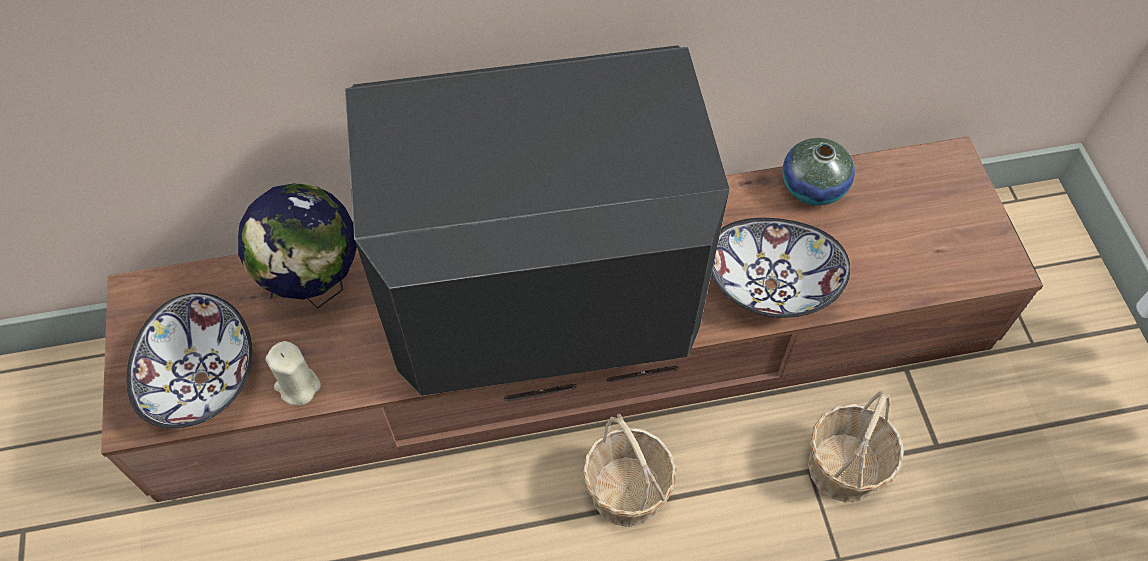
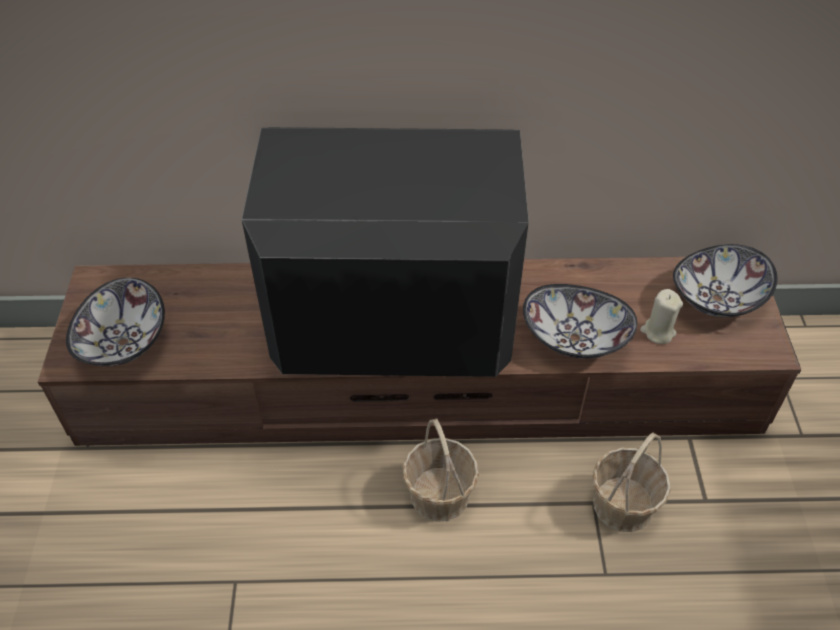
camera: 10 degrees right, 10 degrees down
globe [238,184,357,309] -> none
beige candle [266,341,321,406] -> beige candle moved to [640,289,683,344]
vase [782,138,855,206] -> none
none -> bowl [673,244,778,317]

